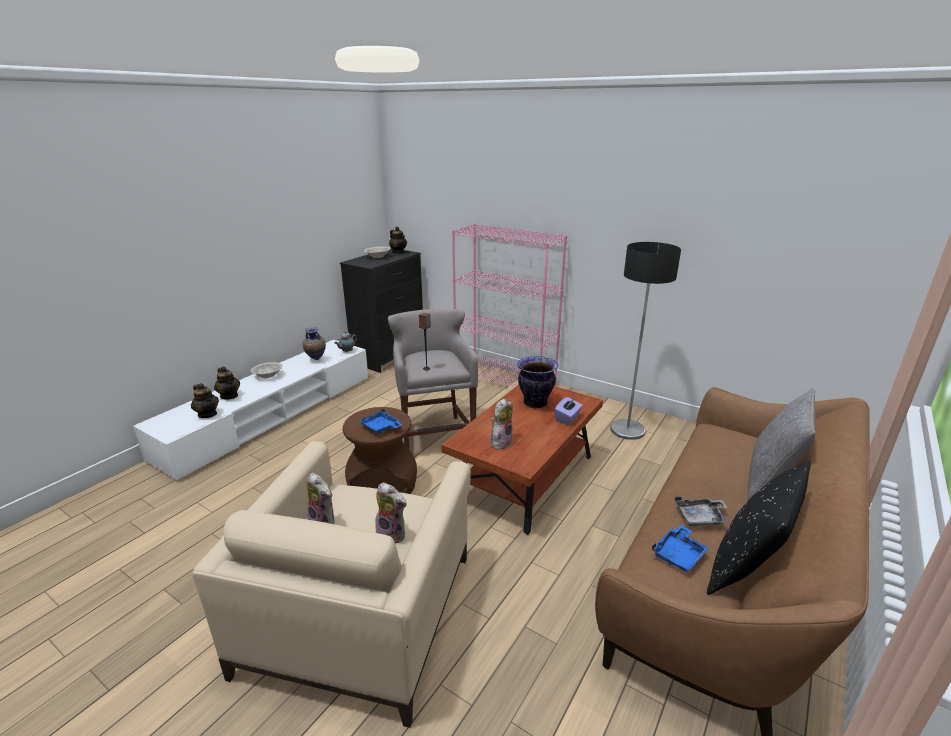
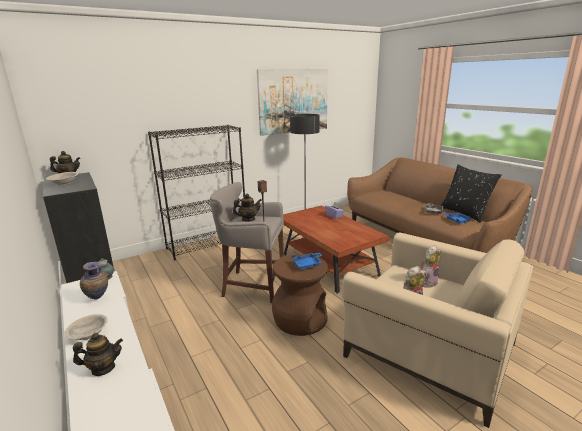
camera: 65 degrees left, 5 degrees down
teapot [191,383,219,418] -> teapot moved to [233,193,262,222]
pink bookcase [452,224,567,387] -> black bookcase [148,125,245,260]
plush toy [491,398,513,450] -> none
vase [517,356,558,408] -> none
grey pillow [747,388,816,501] -> none
none -> picture [257,69,328,136]

